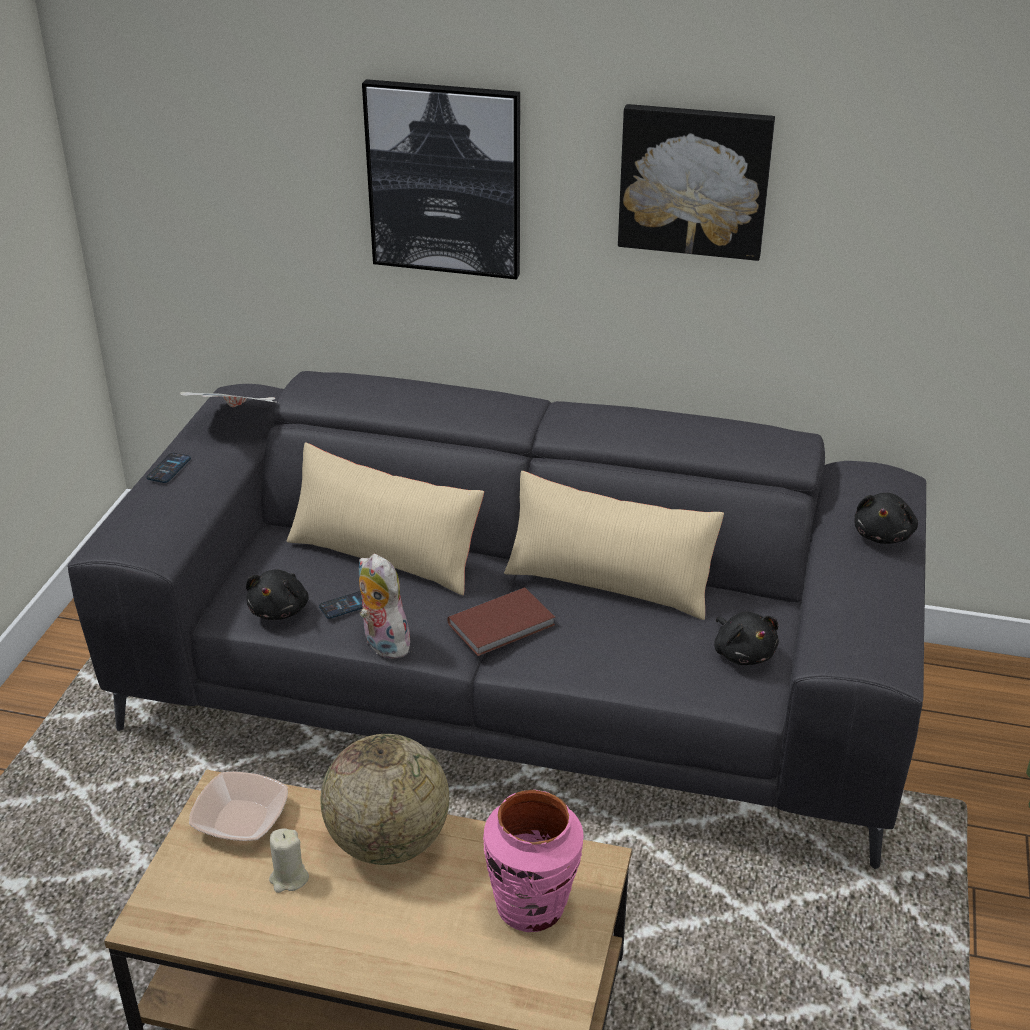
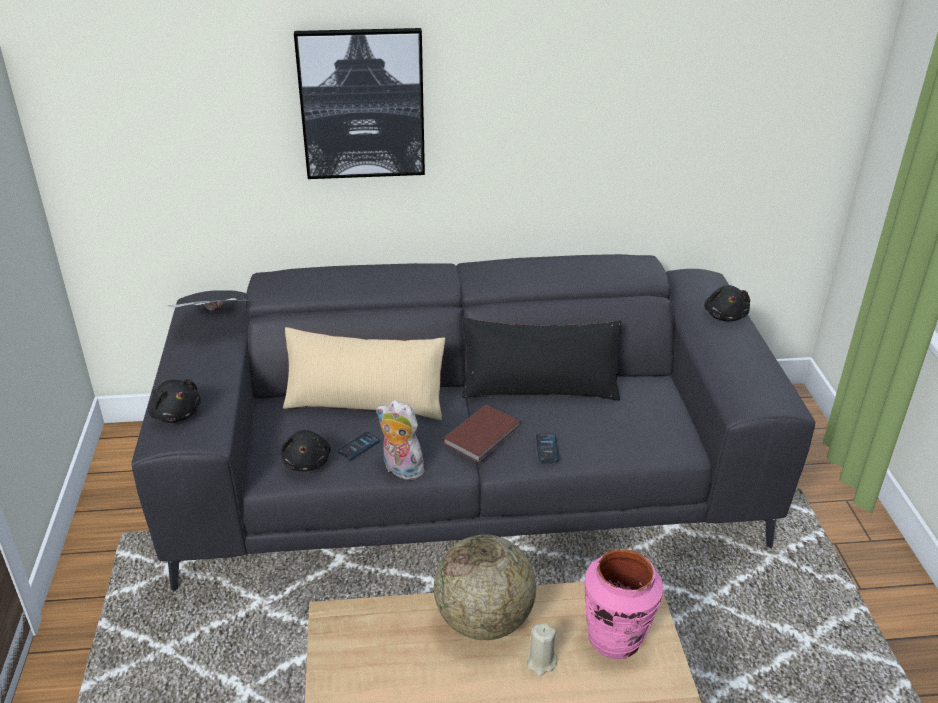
camera: 20 degrees left, 0 degrees up
phone [146,453,191,483] -> phone moved to [536,433,559,462]
bowl [189,771,288,841] -> none
beige candle [269,828,309,893] -> beige candle moved to [527,623,558,676]
beige pillow [504,471,724,620] -> black pillow [462,318,622,401]
picture [618,104,775,261] -> none
black plush toy [714,612,779,665] -> black plush toy moved to [148,379,201,423]

